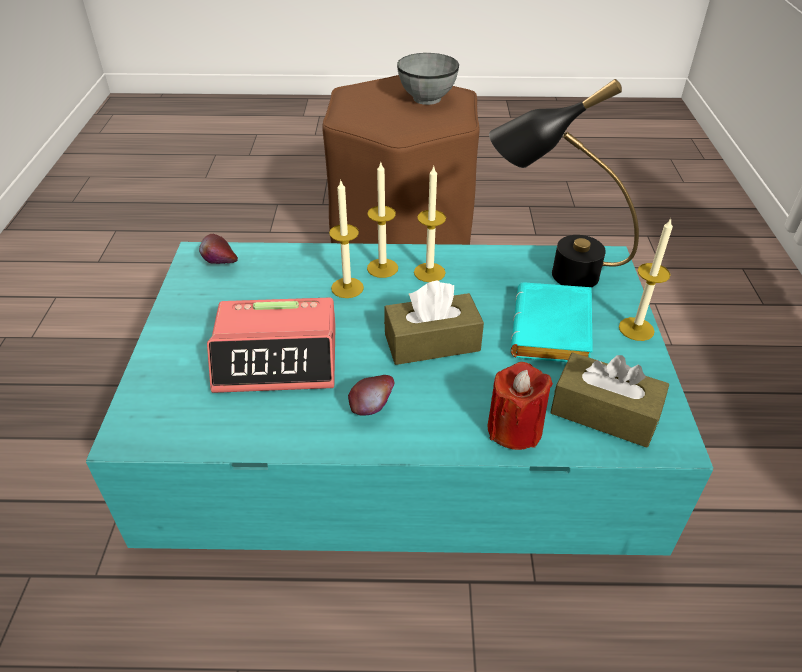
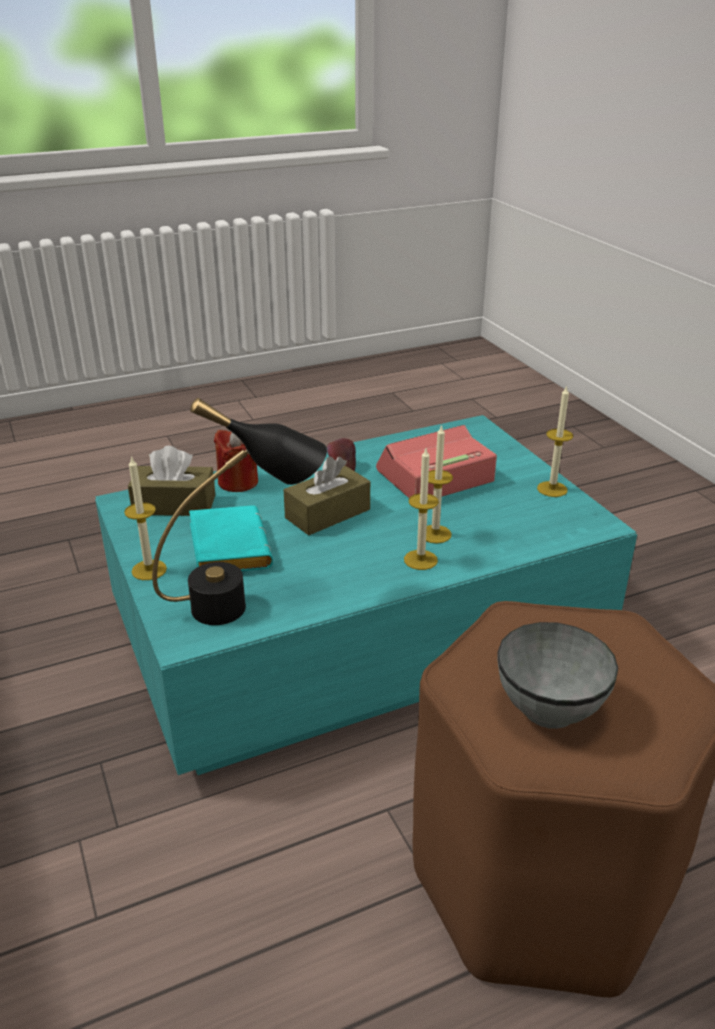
camera: 155 degrees right, 10 degrees down
apple [199,234,238,264] -> none
candle [414,166,446,282] -> candle moved to [537,385,573,497]

